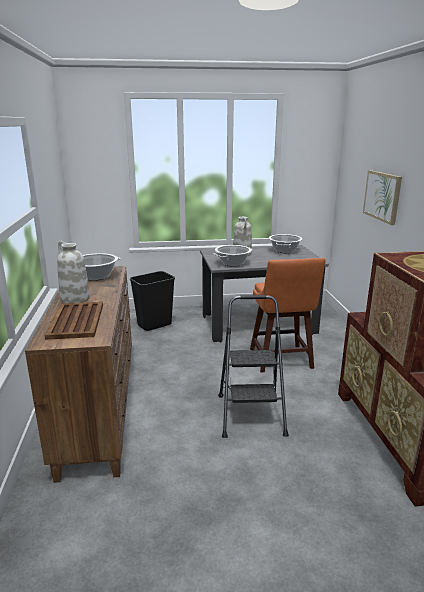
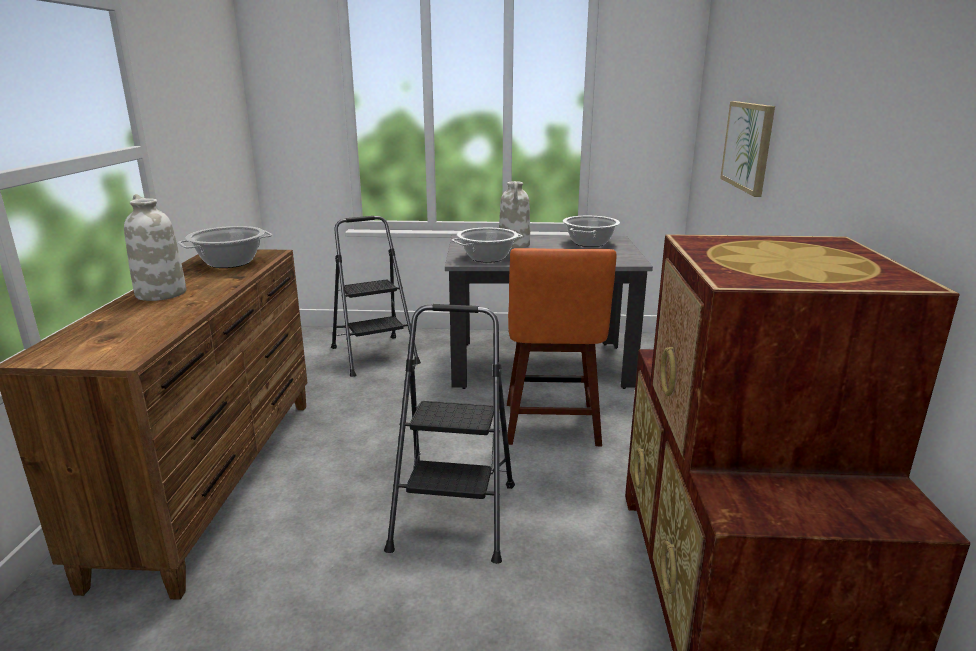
camera: 10 degrees right, 0 degrees up
brown tray [44,302,103,340] -> none
black trash can [130,271,175,331] -> black step ladder [331,216,421,377]

